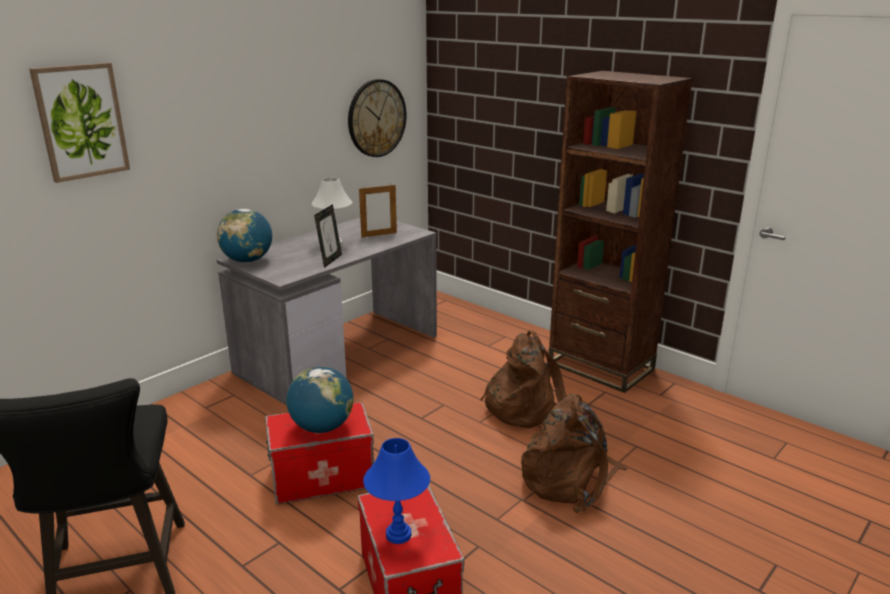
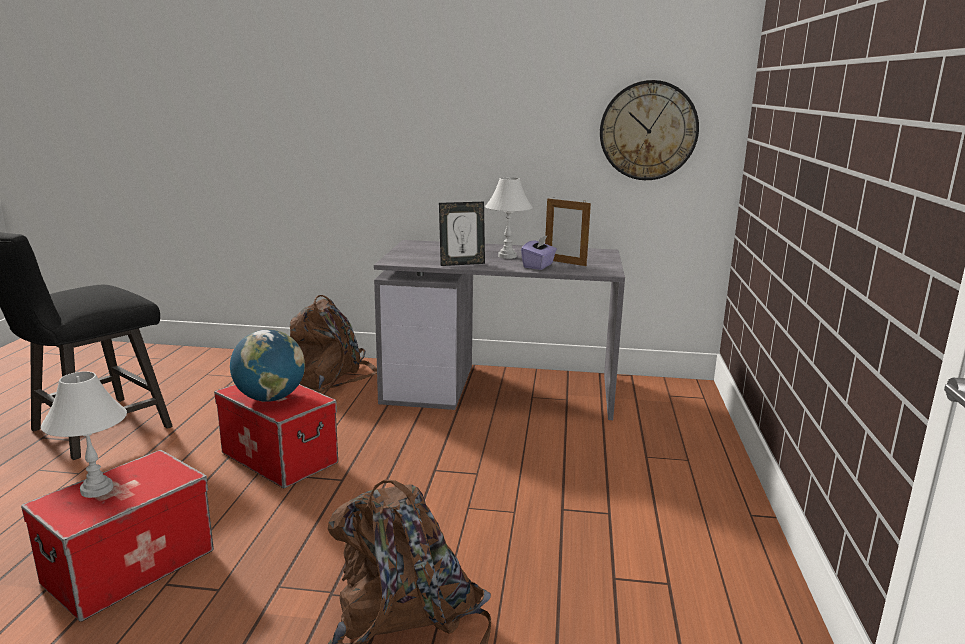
camera: 55 degrees right, 5 degrees down
picture [29,63,130,183] -> none
globe [217,209,272,263] -> none
blue table lamp [363,438,430,544] -> white table lamp [41,371,127,498]
brown backpack [480,330,566,428] -> brown backpack moved to [290,295,377,393]
brown bookcase [548,71,693,393] -> none
none -> purple tissue box [521,236,557,270]

